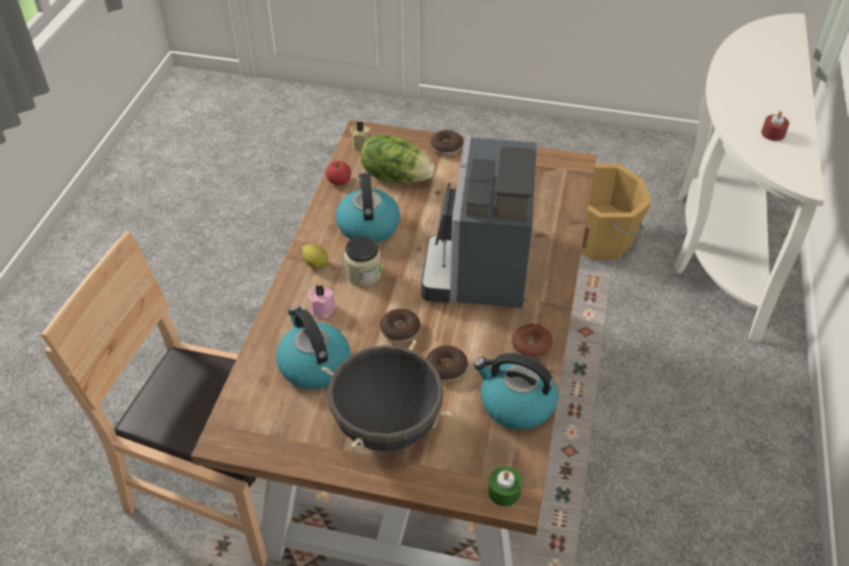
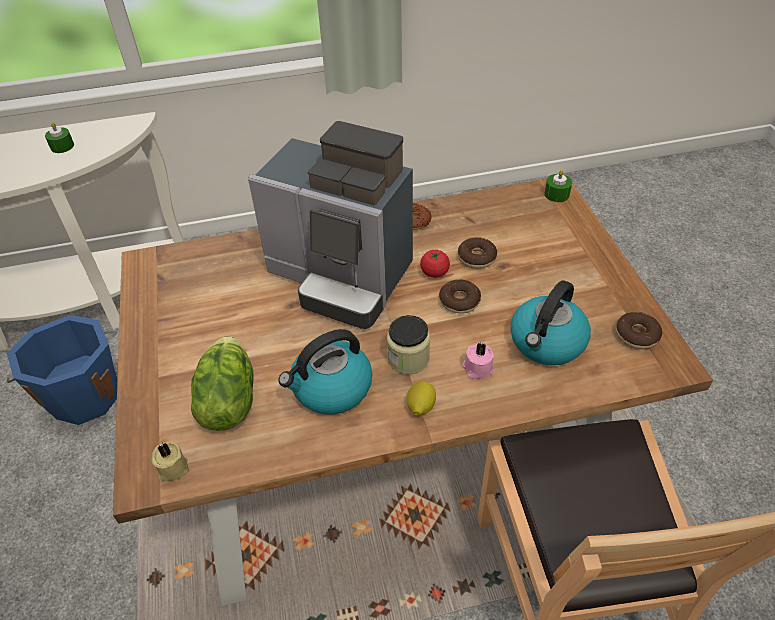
camera: 115 degrees left, 0 degrees up
black cooking pot [321,340,452,451] -> none
tomato [326,161,351,185] -> tomato moved to [420,249,450,278]
coffee machine [421,134,537,308] -> coffee machine turned 45 degrees clockwise [248,121,413,329]
donut [430,130,464,155] -> donut moved to [616,312,662,349]
kettle [473,353,558,430] -> none
orange bucket [581,163,652,260] -> blue bucket [6,315,117,425]
red candle [761,111,789,141] -> green candle [45,122,74,153]

